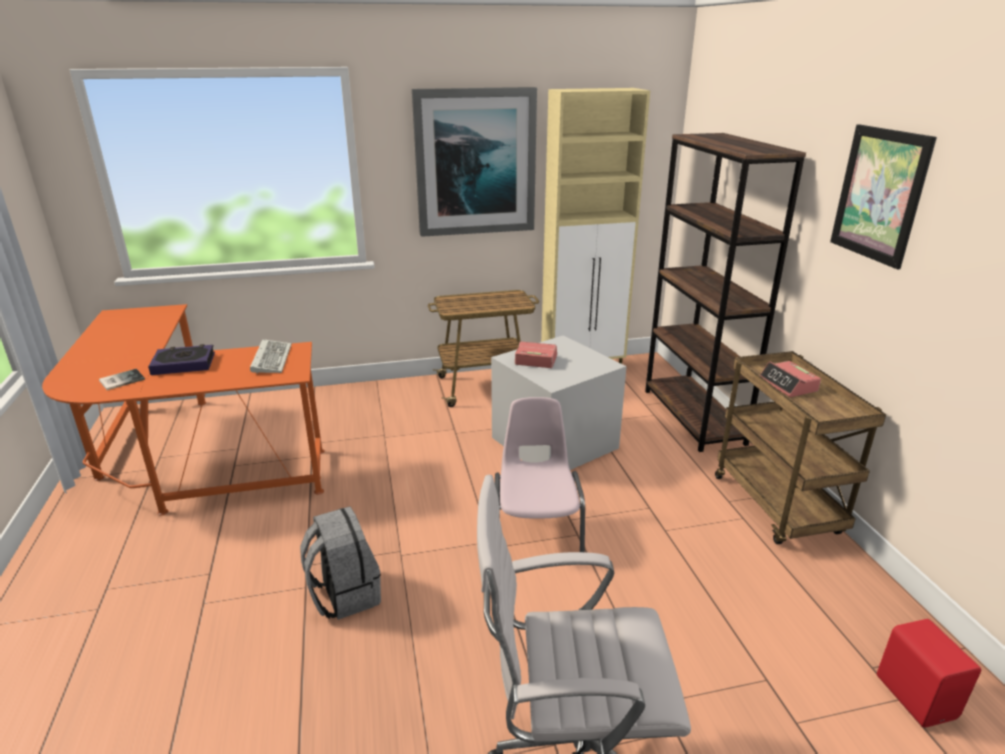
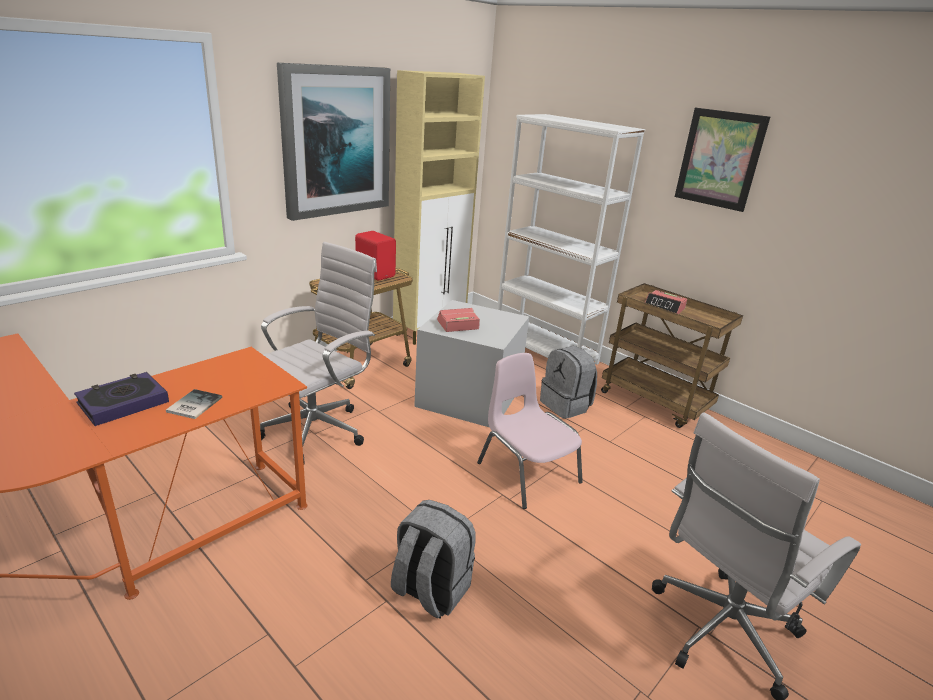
camera: 35 degrees left, 0 degrees up
book [99,369,145,390] -> book moved to [166,389,222,419]
keyboard [250,339,292,374] -> none
brown bookcase [645,133,806,452] -> white bookcase [497,114,645,365]
red speaker [877,619,981,727] -> red speaker moved to [355,231,396,281]
none -> white office chair [260,242,377,464]
none -> grey backpack [540,346,597,419]

